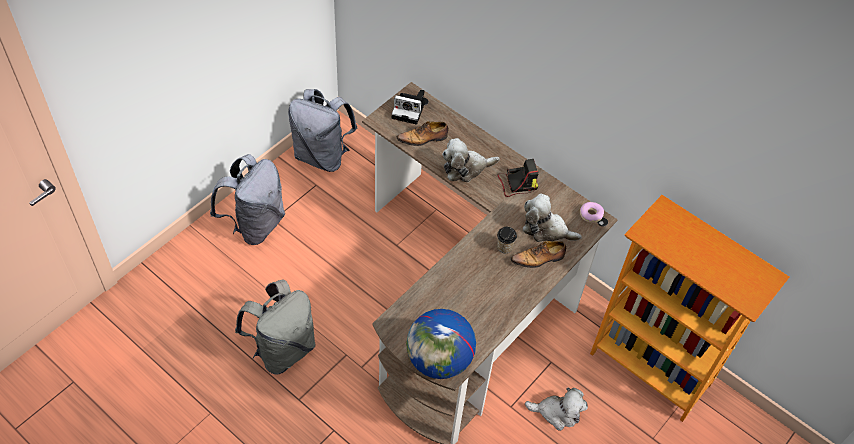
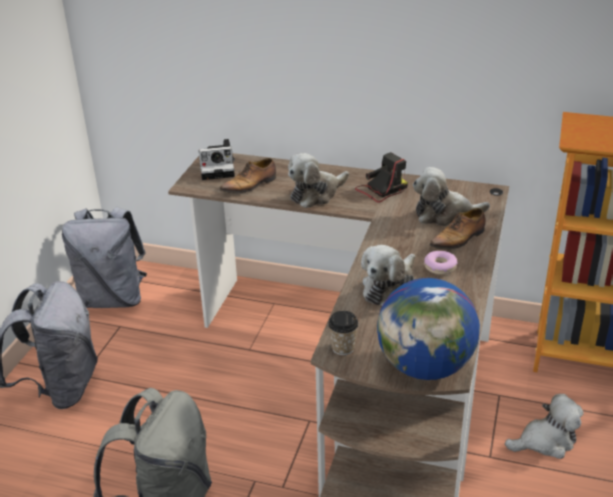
camera: 20 degrees left, 20 degrees down
cup [497,227,517,253] -> cup moved to [328,311,359,355]
donut [580,202,604,223] -> donut moved to [424,251,457,275]
none -> plush toy [361,245,415,306]

